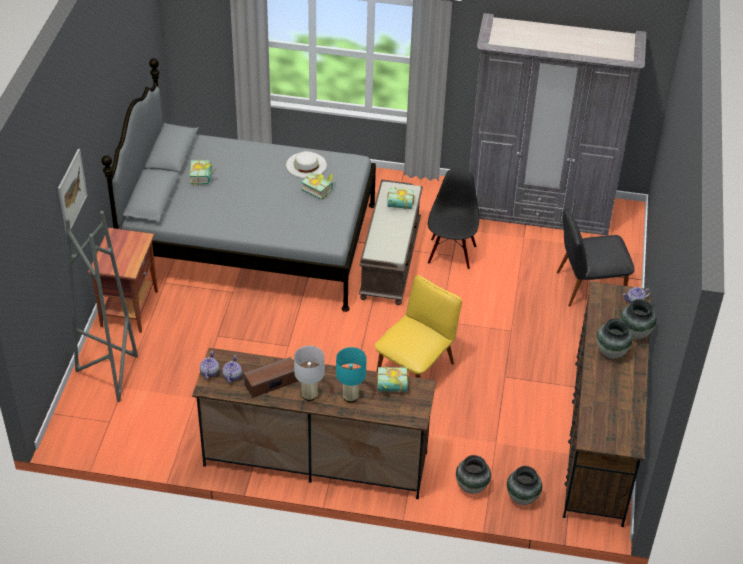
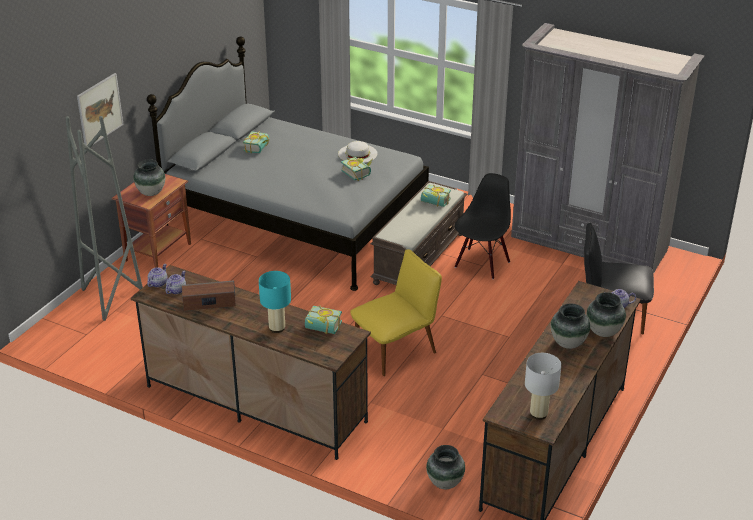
camera: 20 degrees right, 10 degrees down
white table lamp [294,346,324,401] -> white table lamp moved to [525,353,561,420]
vase [456,455,491,494] -> vase moved to [133,159,165,196]

